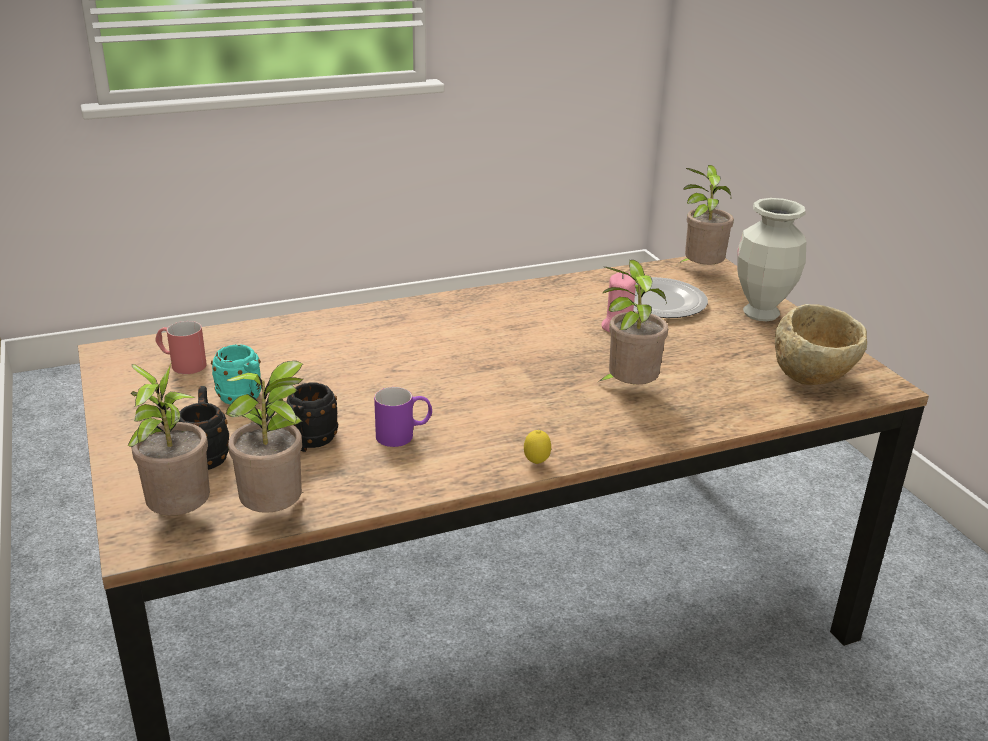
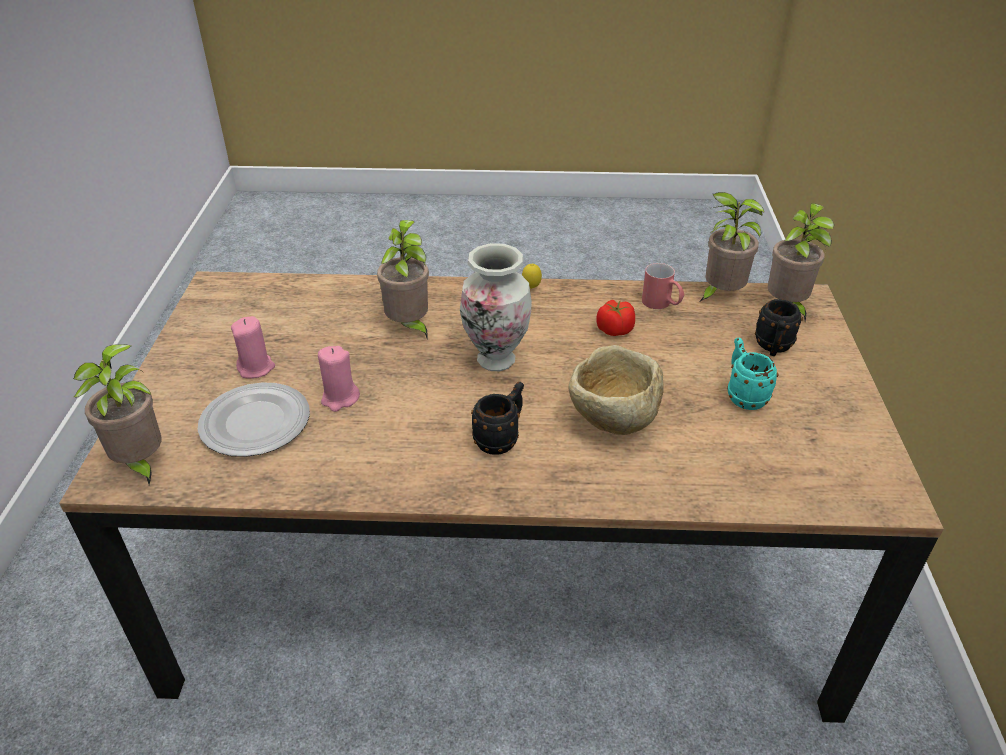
camera: 155 degrees left, 10 degrees up
red mug [155,321,207,374] -> red mug moved to [642,263,684,309]
black mug [287,382,338,452] -> black mug moved to [471,382,524,455]
purple mug [374,387,432,447] -> tomato [596,300,635,336]
vase [737,198,806,321] -> vase moved to [460,243,532,371]
beige bowl [775,304,867,385] -> beige bowl moved to [568,345,664,435]
none -> pink candle [231,316,275,378]

